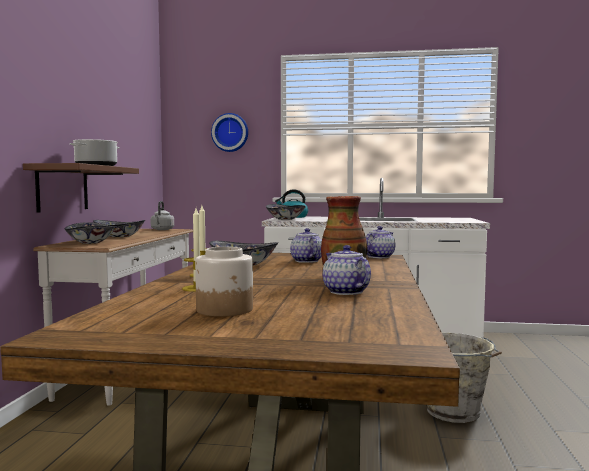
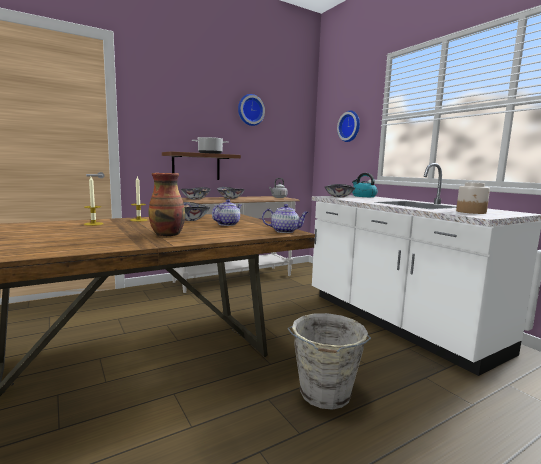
camera: 50 degrees right, 5 degrees up
jar [195,247,253,317] -> jar moved to [456,182,490,214]
teapot [323,245,371,295] -> none
none -> wall clock [238,94,265,126]

